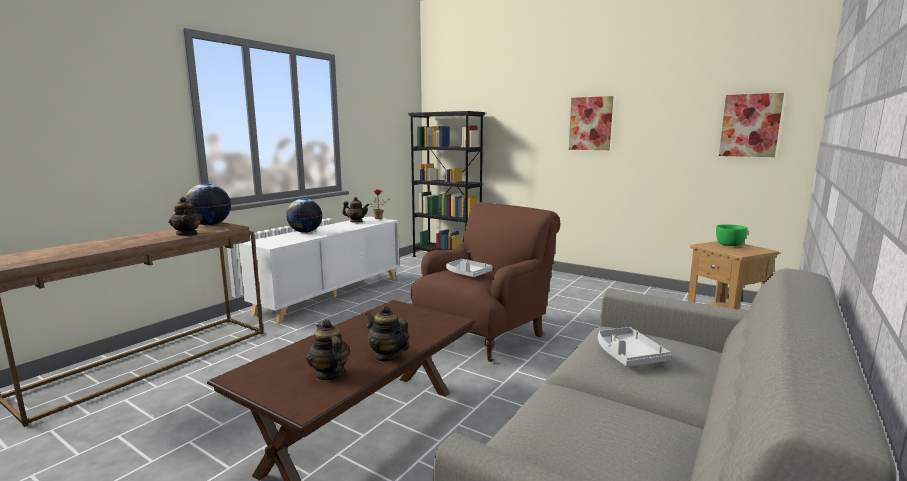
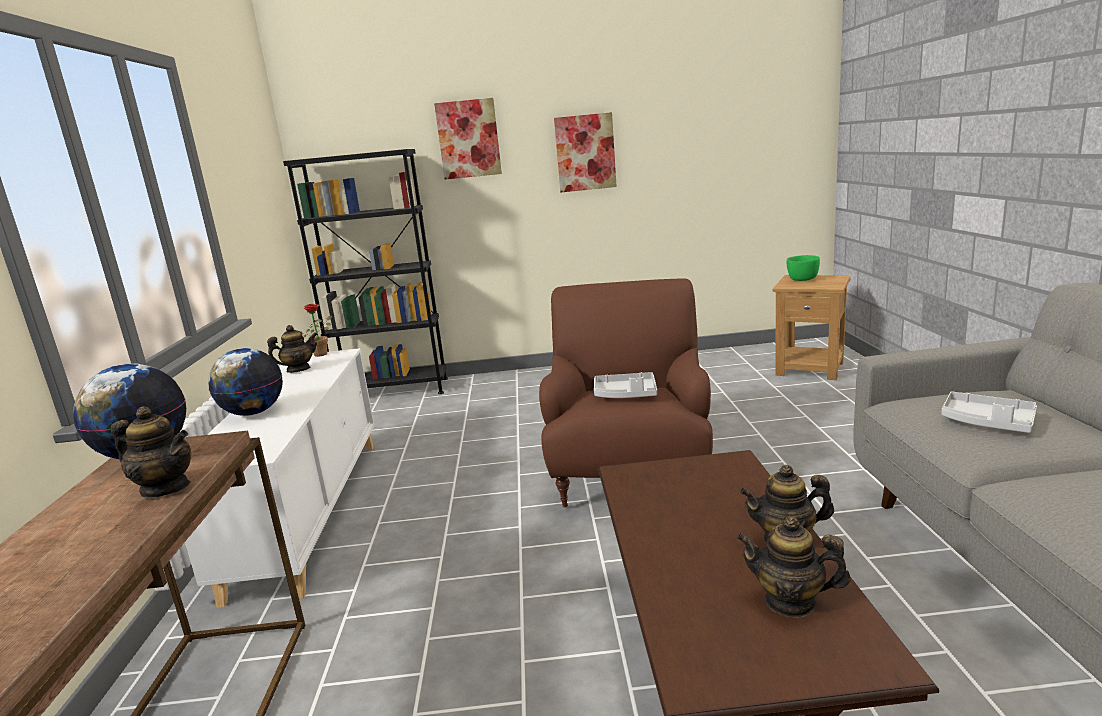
camera: 35 degrees left, 5 degrees up
picture [719,93,784,157] -> picture moved to [434,98,502,179]

